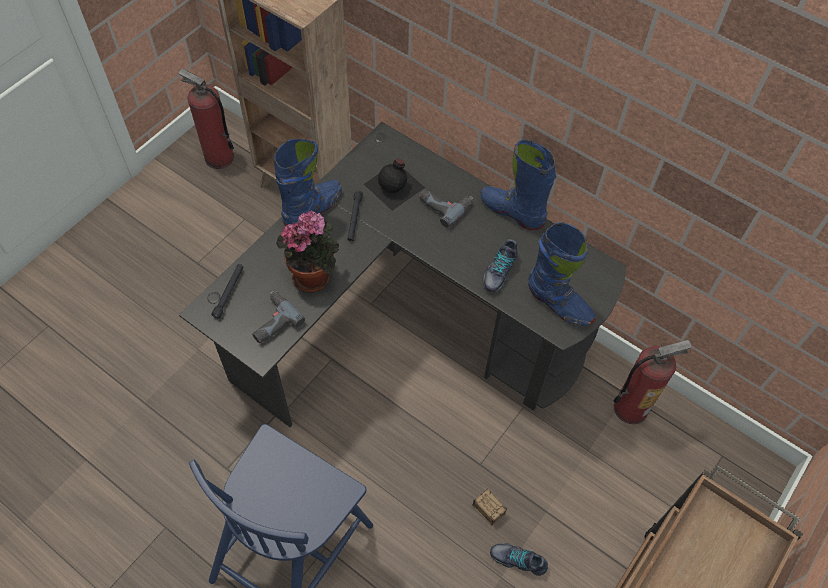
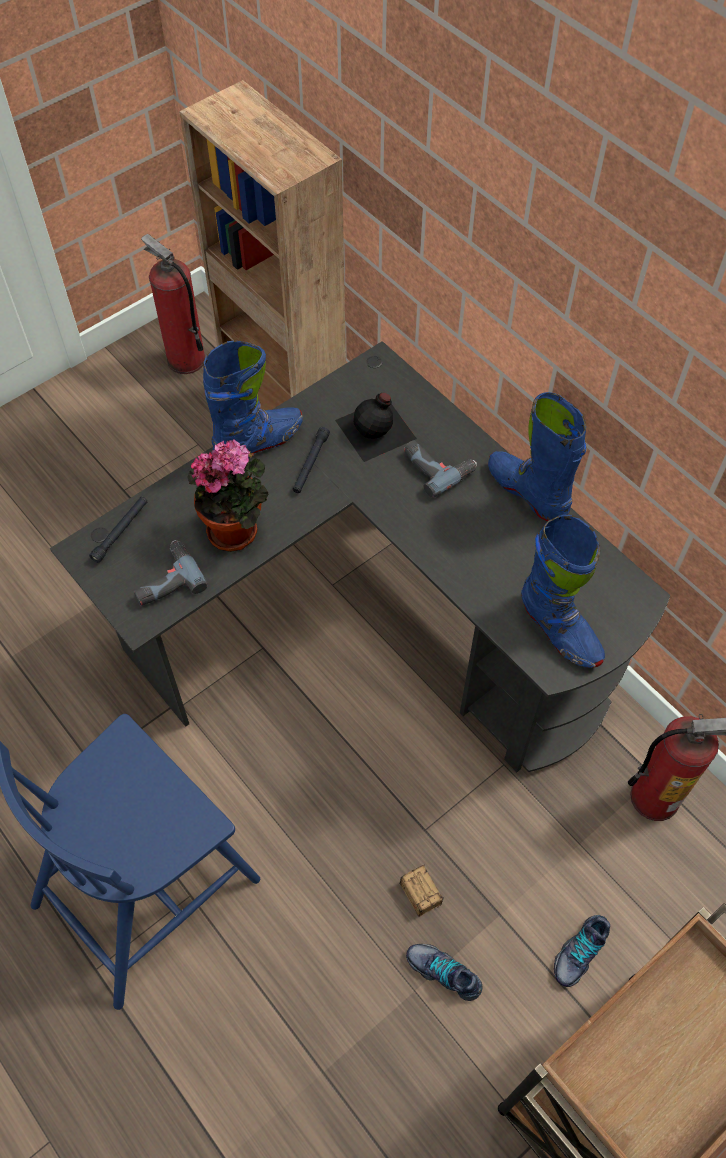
camera: 15 degrees right, 0 degrees up
shoe [482,239,518,292] -> shoe moved to [554,915,610,987]

